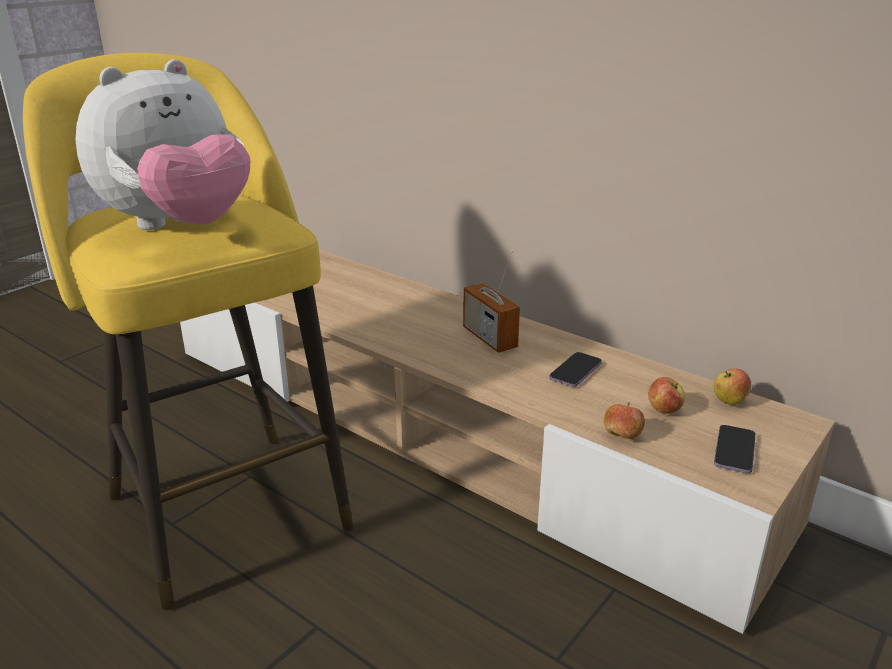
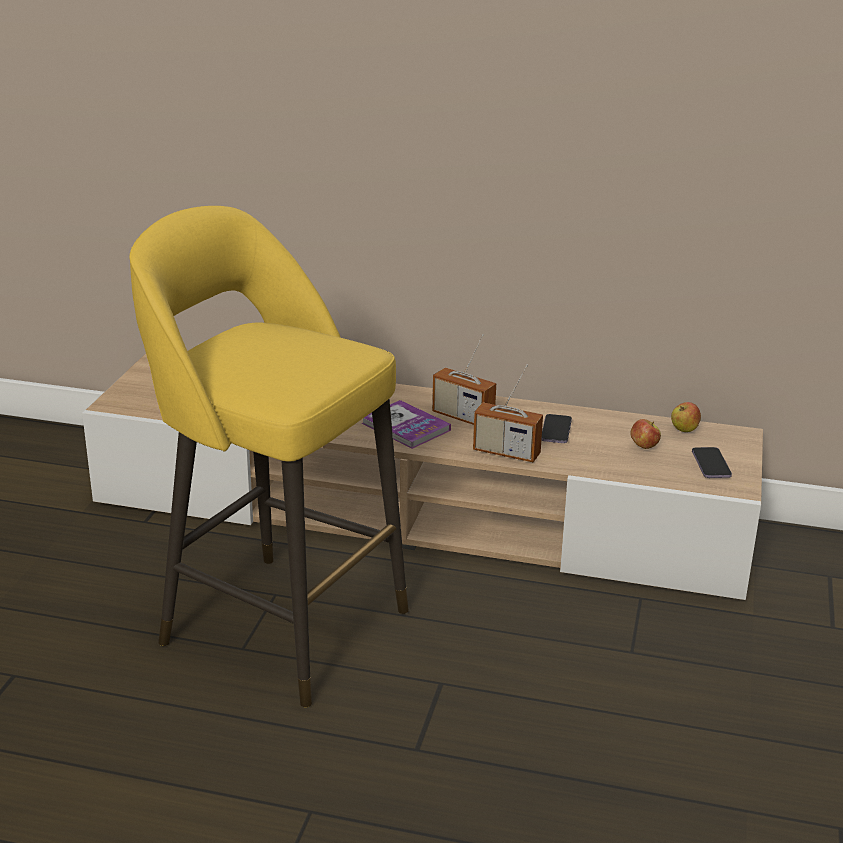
camera: 25 degrees left, 0 degrees up
plush toy [75,59,250,230] -> none
apple [604,402,645,439] -> none
none -> book [362,400,451,449]
none -> radio [473,364,543,462]

